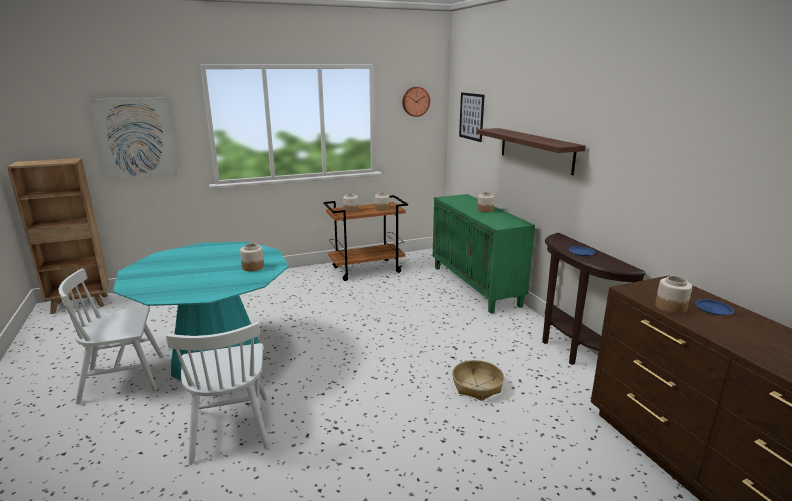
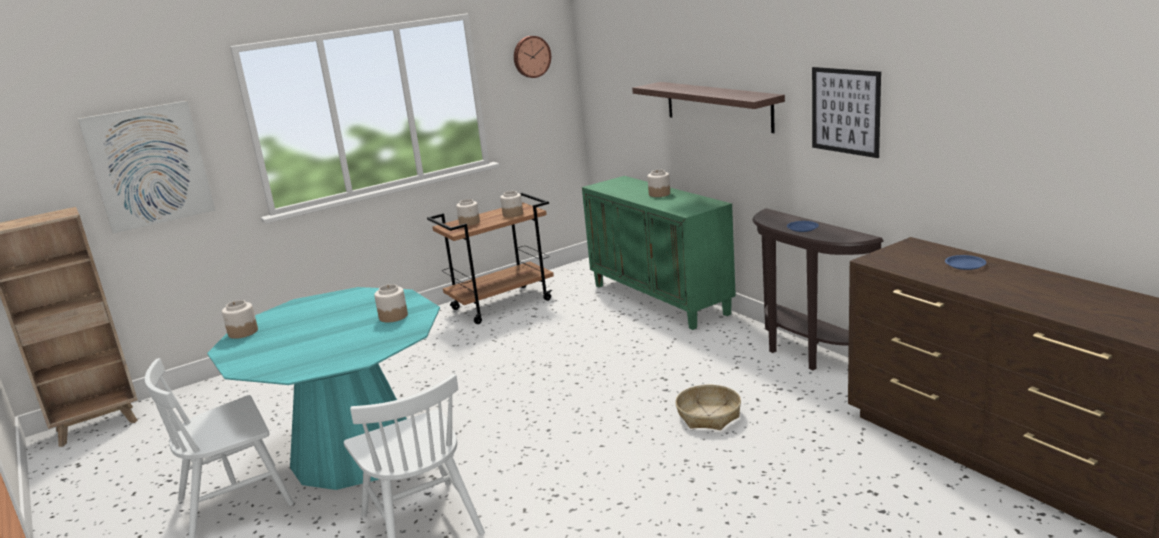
camera: 10 degrees left, 0 degrees up
picture [459,92,485,142] -> picture moved to [812,67,881,158]
jar [655,276,692,314] -> jar moved to [222,300,258,339]

